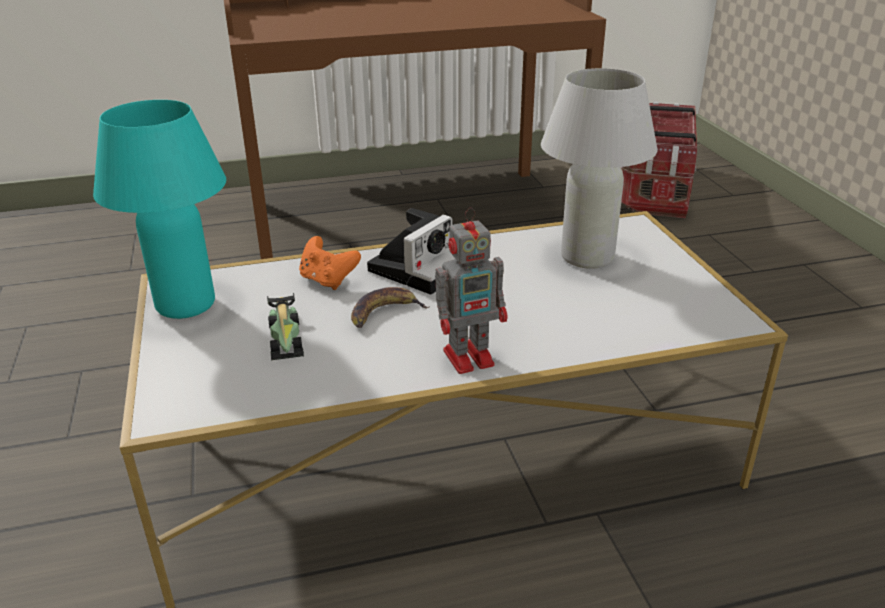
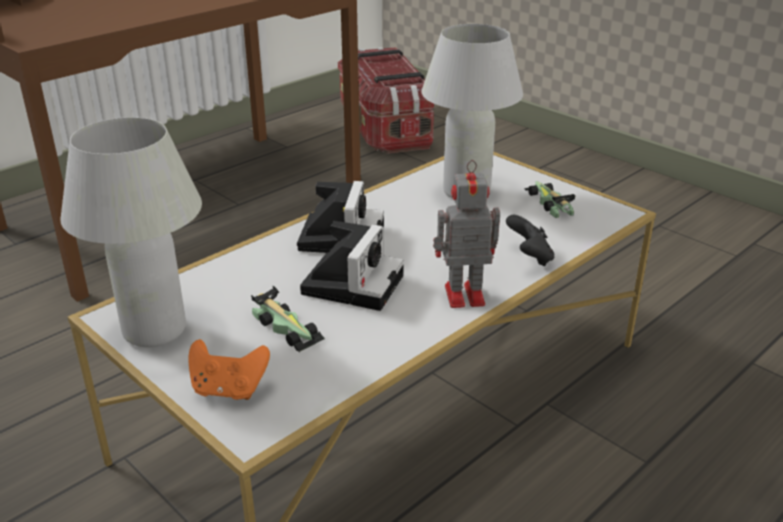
camera: 30 degrees left, 0 degrees up
turquoise table lamp [93,100,226,319] -> white table lamp [60,117,202,347]
orange game controller [299,236,361,290] -> orange game controller moved to [188,339,270,400]
banana [351,287,429,328] -> camera [300,221,404,311]
toy robot [435,207,508,374] -> toy robot turned 135 degrees counterclockwise [433,160,500,308]
none -> black game controller [506,215,554,267]
none -> toy car [524,181,575,218]

